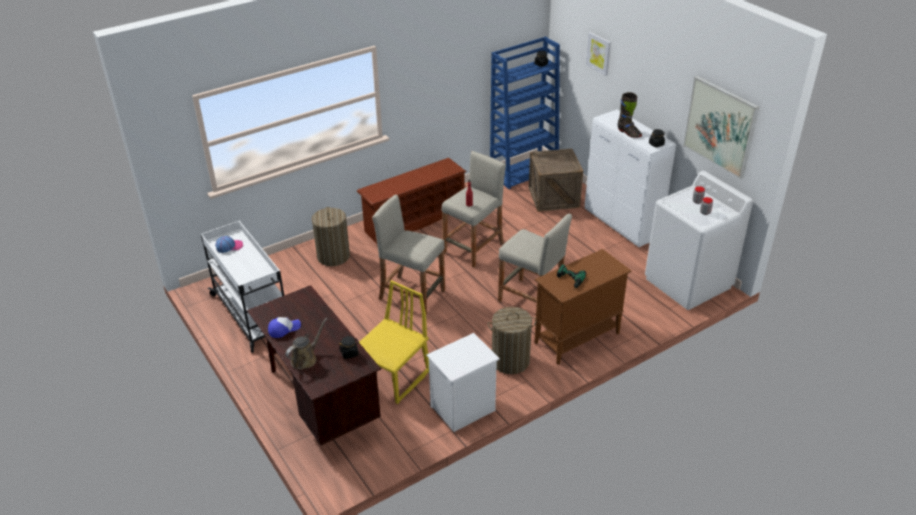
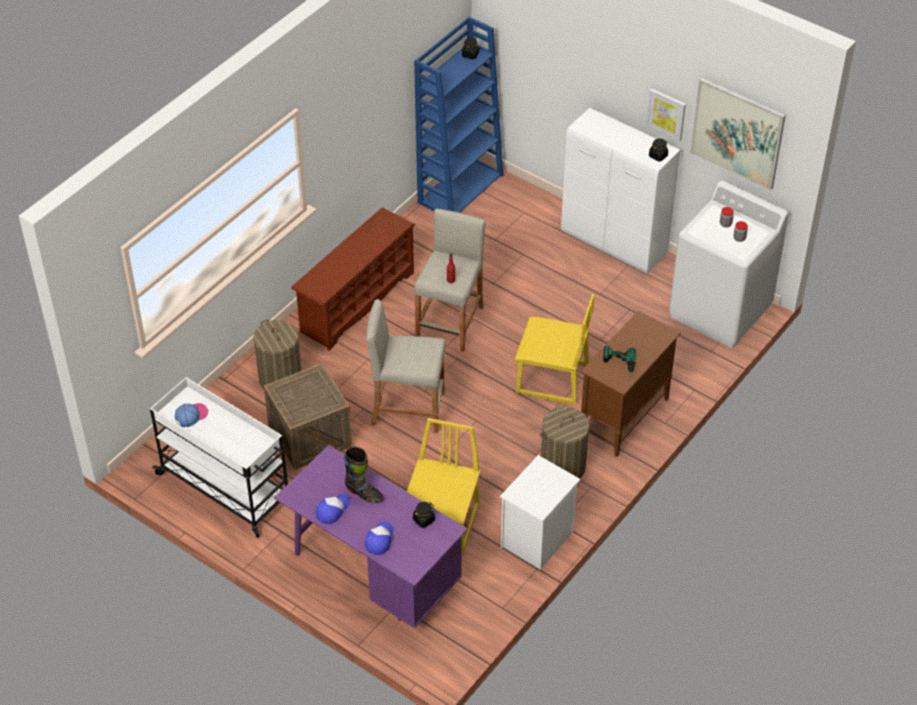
camera: 20 degrees left, 10 degrees up
brown desk [247,285,381,446] -> purple desk [274,445,468,628]
brown watering can [286,318,328,369] -> cap [365,521,394,555]
beige stool [498,214,572,303] -> yellow chair [515,294,594,405]
crate [529,149,583,212] -> crate moved to [264,363,352,470]
picture [586,32,611,76] -> picture moved to [646,88,686,142]
black boot [618,92,642,138] -> black boot moved to [344,446,383,503]

